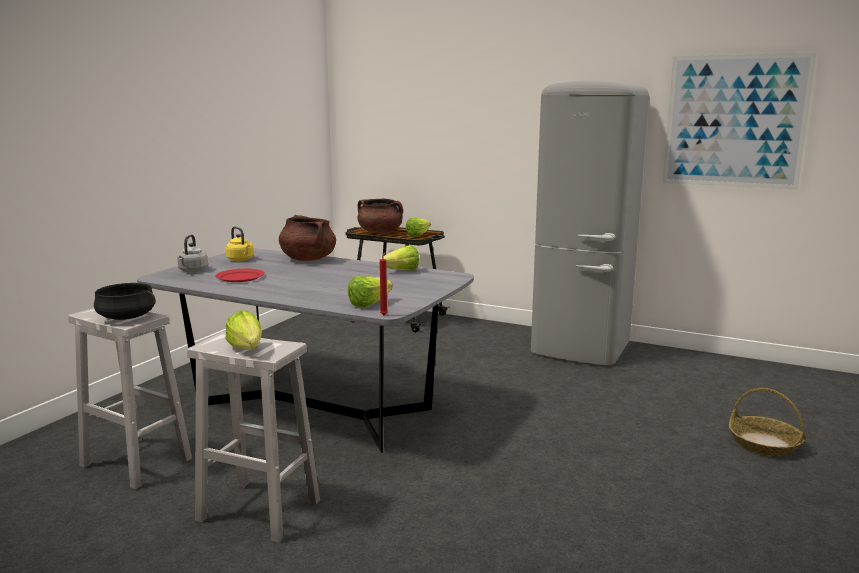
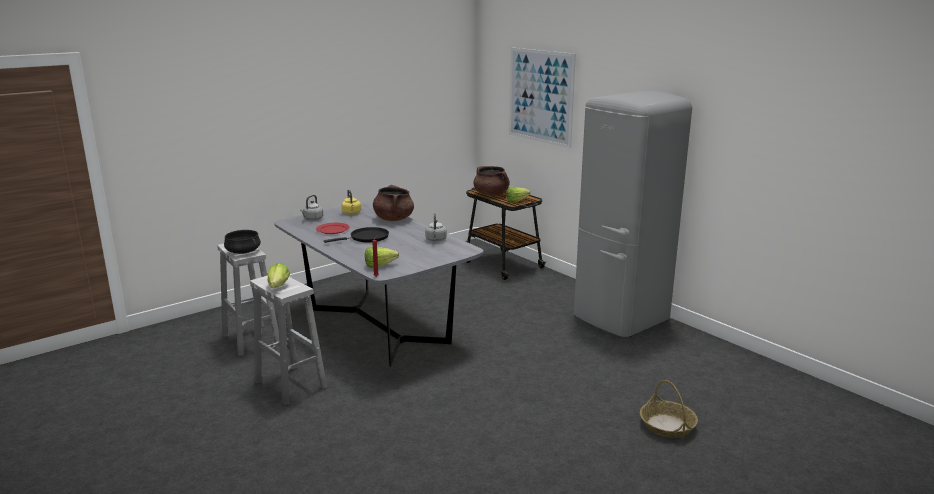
camera: 25 degrees right, 5 degrees up
lettuce [379,245,419,271] -> grey kettle [425,213,447,241]
picture [662,52,817,190] -> picture moved to [509,47,576,148]
none -> black frying pan [324,227,389,243]

